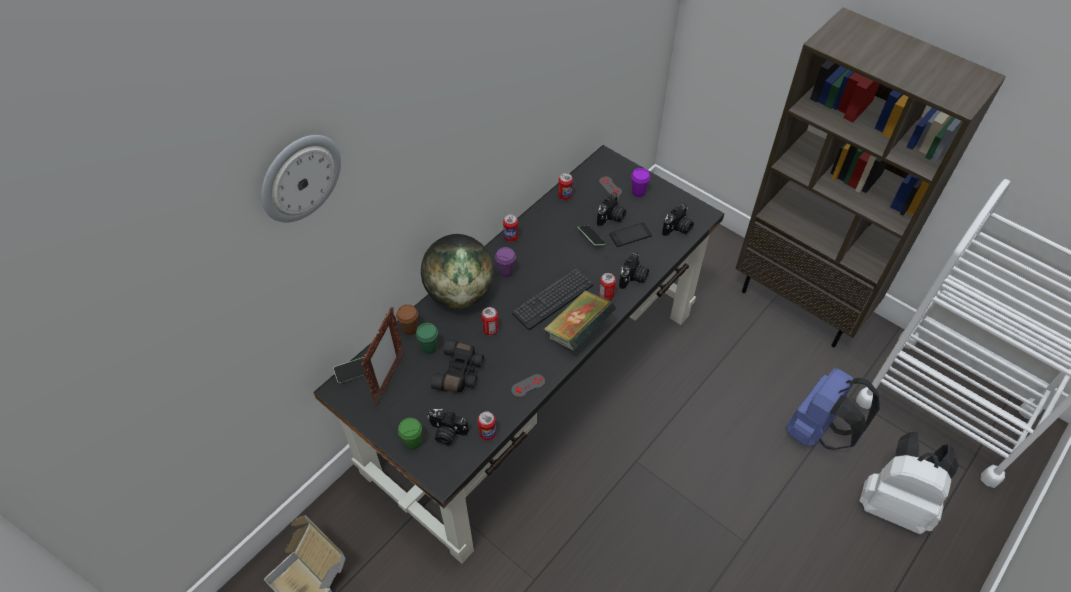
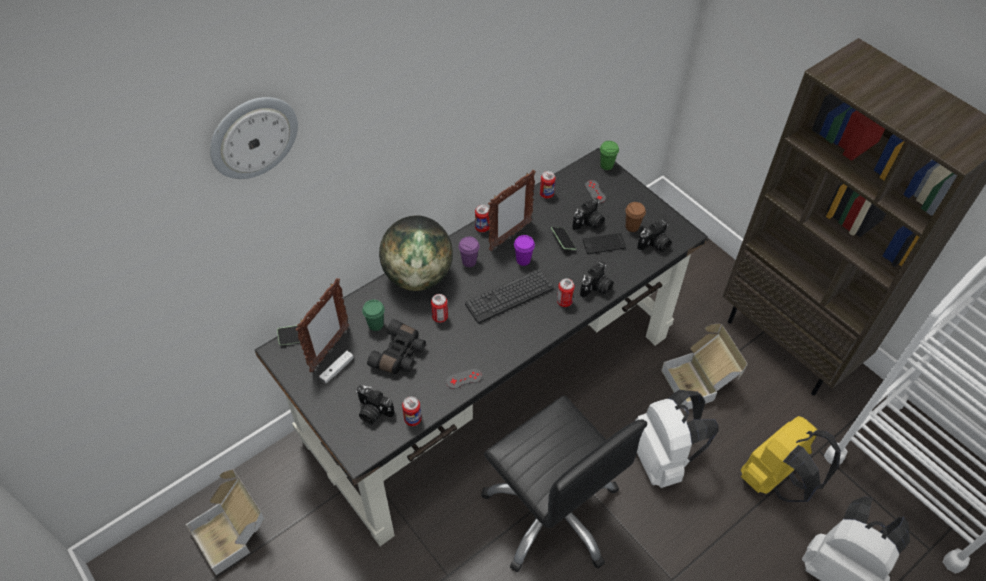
camera: 10 degrees right, 0 degrees up
brown cup [396,304,418,335] -> brown cup moved to [625,202,646,232]
green cup [398,418,422,450] -> green cup moved to [600,141,619,170]
book [543,290,616,351] -> none
purple cup [631,168,650,197] -> purple cup moved to [514,235,535,266]
blue backpack [786,368,880,450] -> yellow backpack [741,416,841,502]
none -> white game controller [319,350,354,383]
none -> black office chair [481,395,647,572]
none -> picture frame [488,170,536,251]
none -> white backpack [635,390,719,488]
none -> cardboard box [661,324,748,411]

